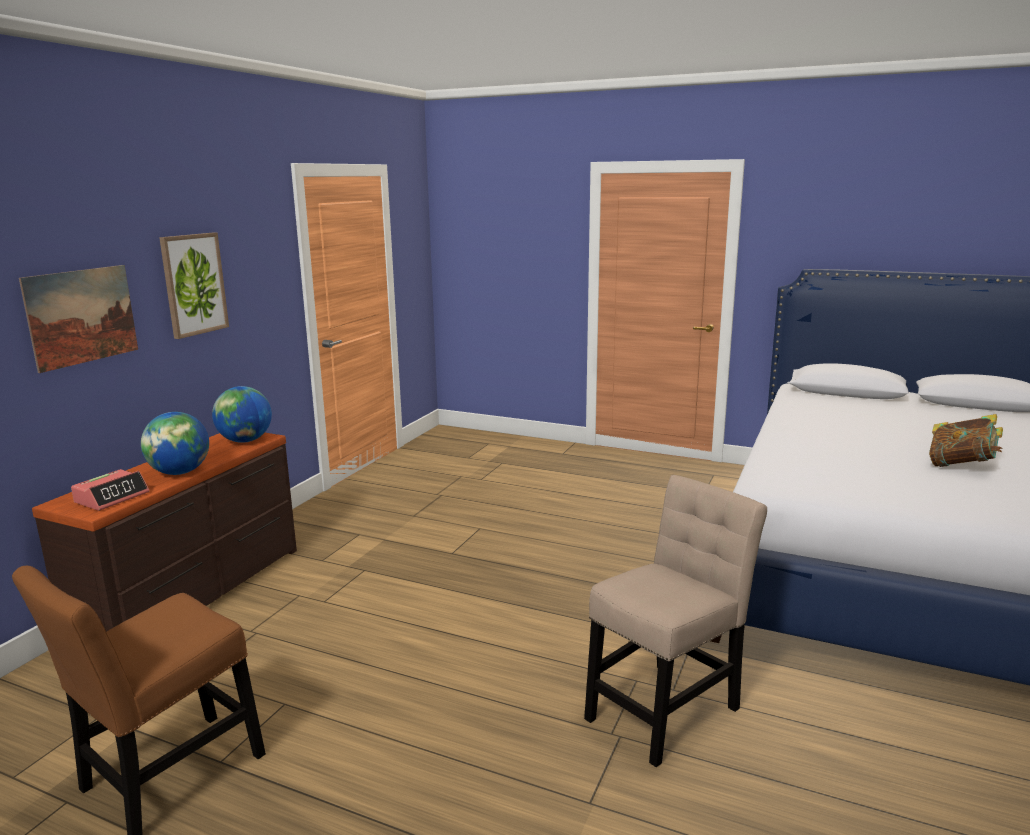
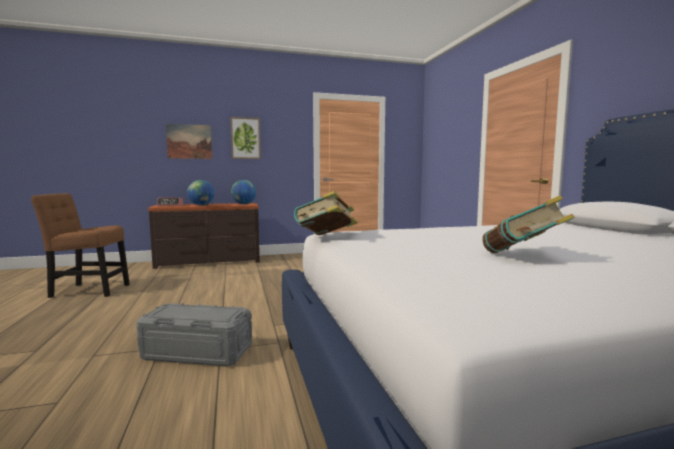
camera: 50 degrees right, 10 degrees down
beige chair [584,475,767,767] -> grey storage box [136,303,252,366]
none -> book [294,191,358,235]

